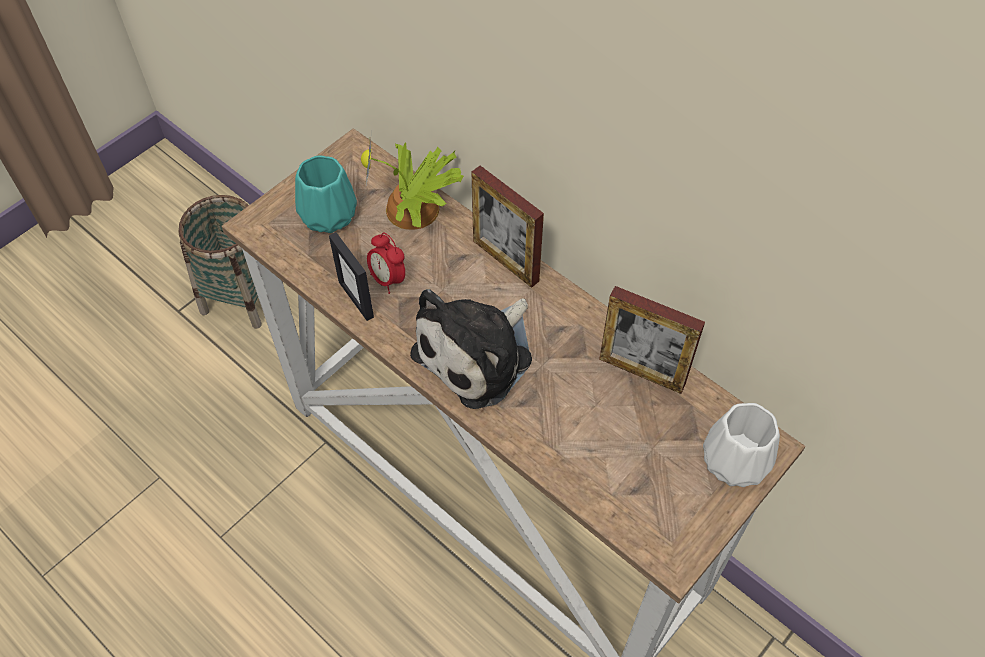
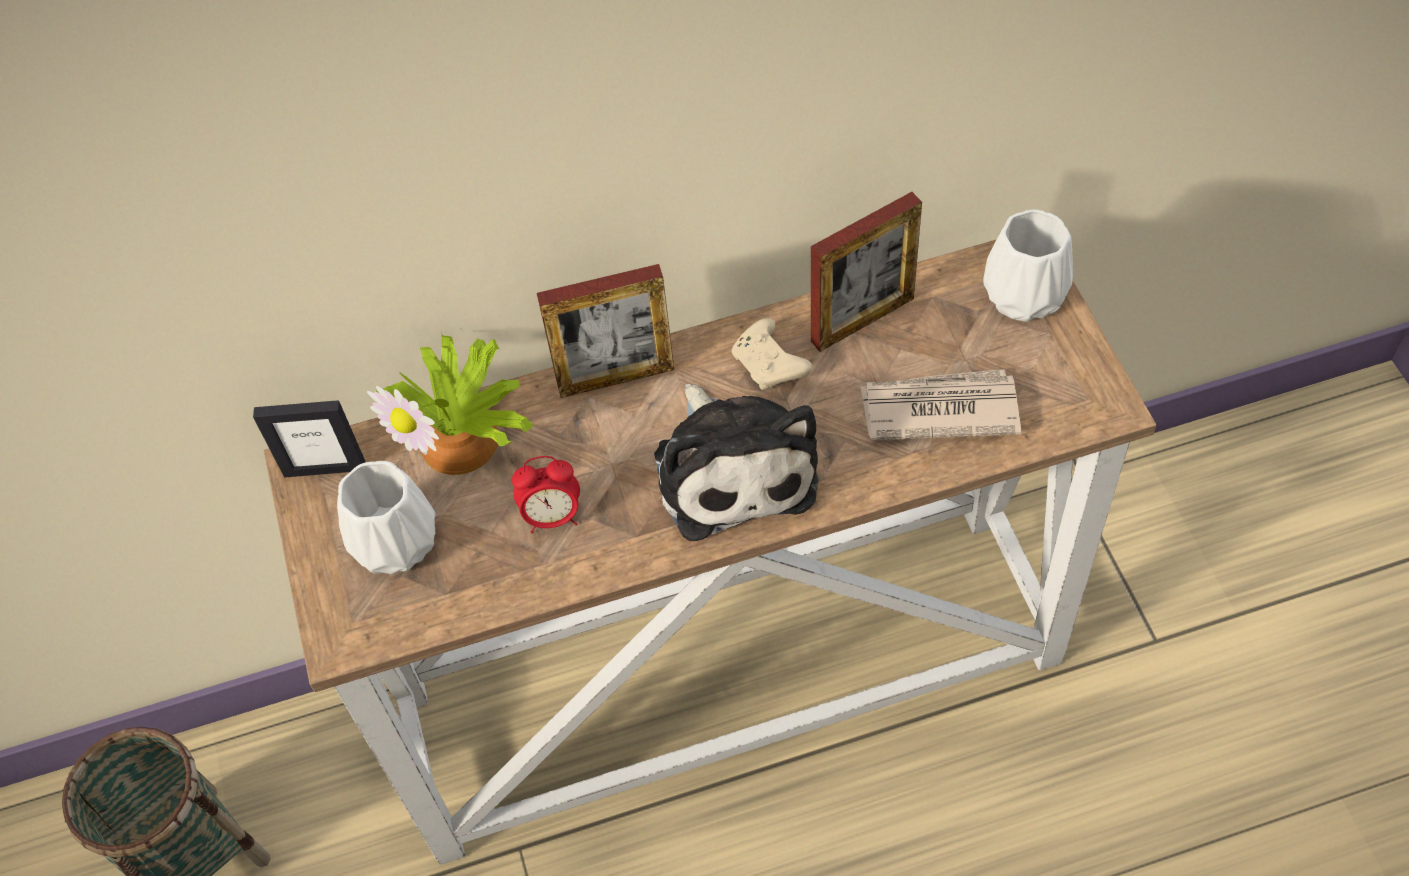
camera: 55 degrees left, 0 degrees up
turquoise vase [295,155,357,233] -> white vase [337,461,435,574]
picture frame [329,232,374,321] -> picture frame moved to [253,400,365,478]
none -> beige game controller [732,318,812,390]
none -> newspaper [860,369,1021,440]

